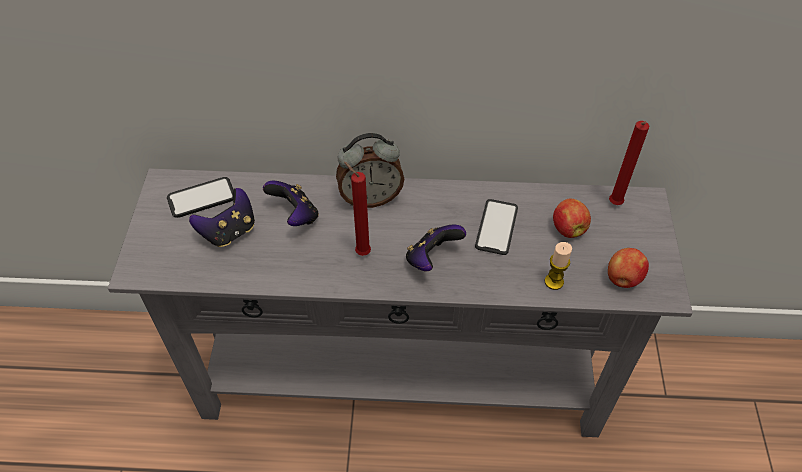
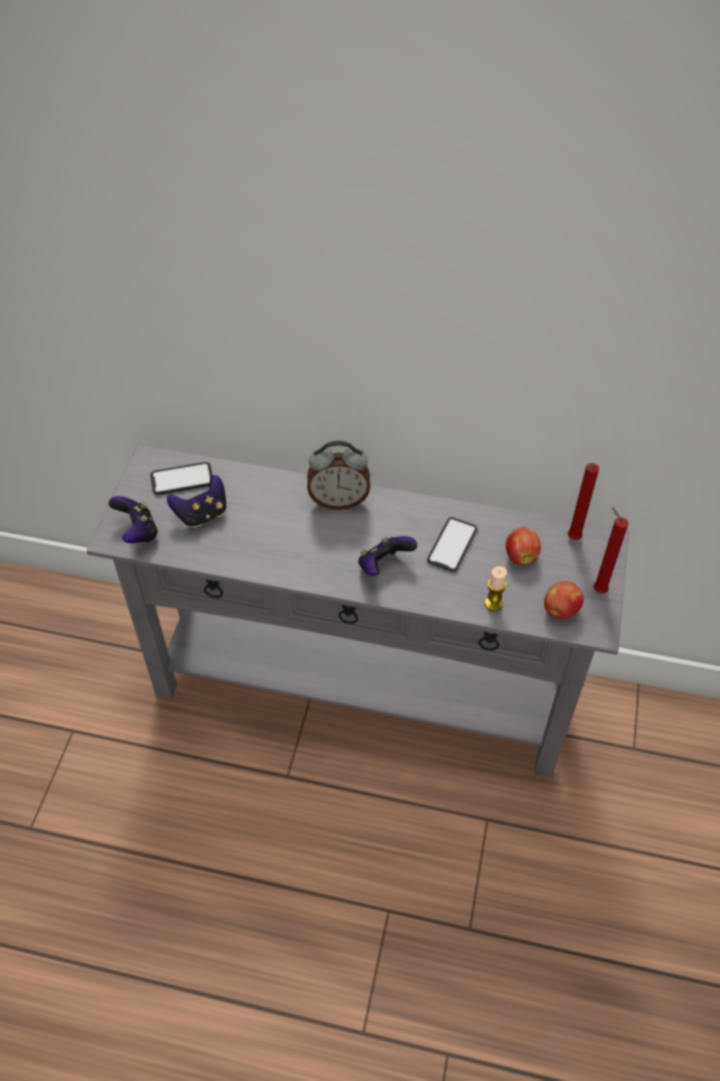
camera: 10 degrees right, 0 degrees up
game controller [263,181,319,226] -> game controller moved to [109,496,158,543]
red candle [344,162,371,256] -> red candle moved to [593,507,628,593]

